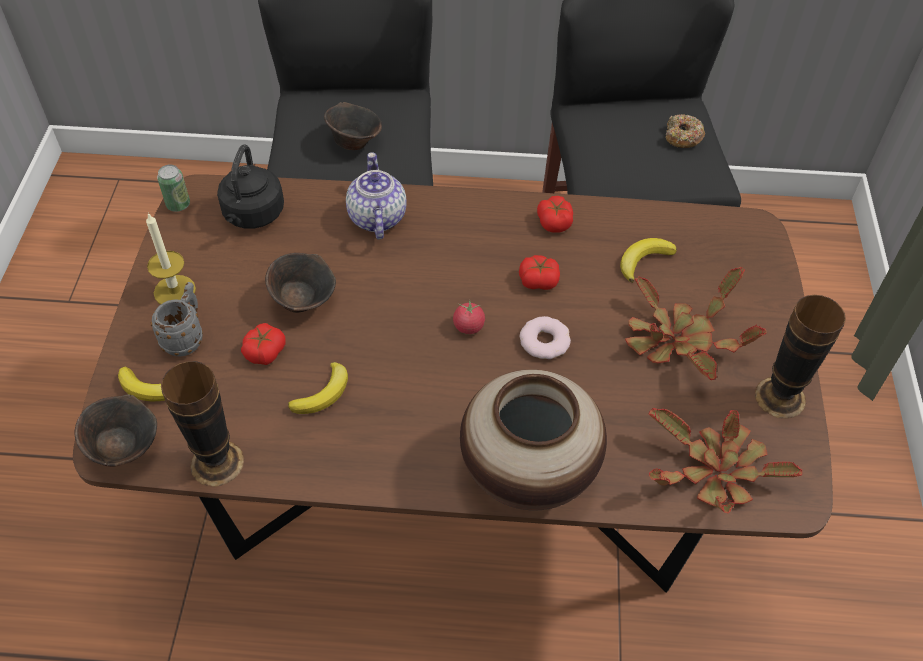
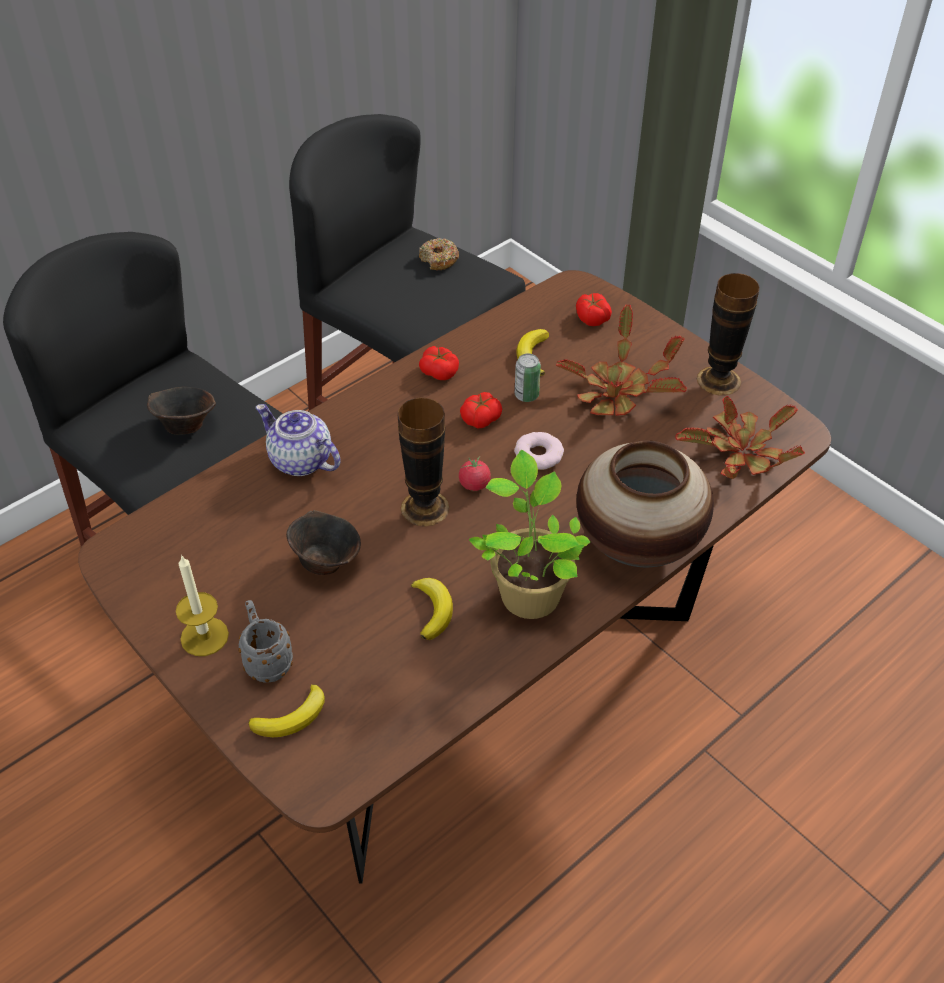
camera: 45 degrees left, 5 degrees down
brown bowl [75,394,157,467] -> none
can [157,165,190,212] -> can moved to [515,354,541,402]
vase [161,361,244,487] -> vase moved to [397,397,450,527]
black kettle [217,144,284,229] -> none
tomato [241,323,286,365] -> tomato moved to [576,293,612,326]
none -> potted plant [469,450,591,619]

